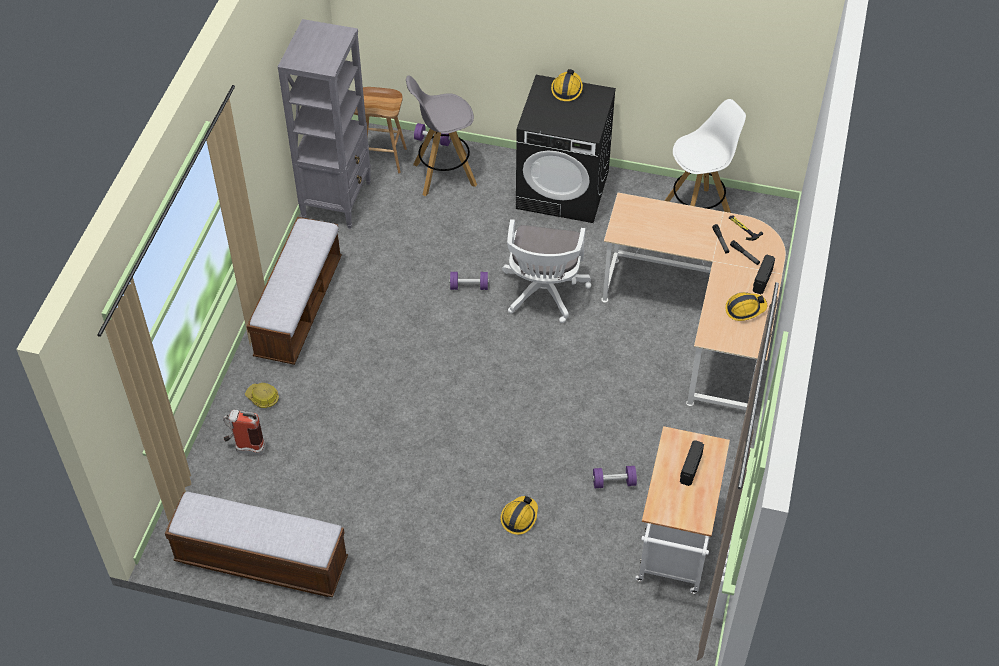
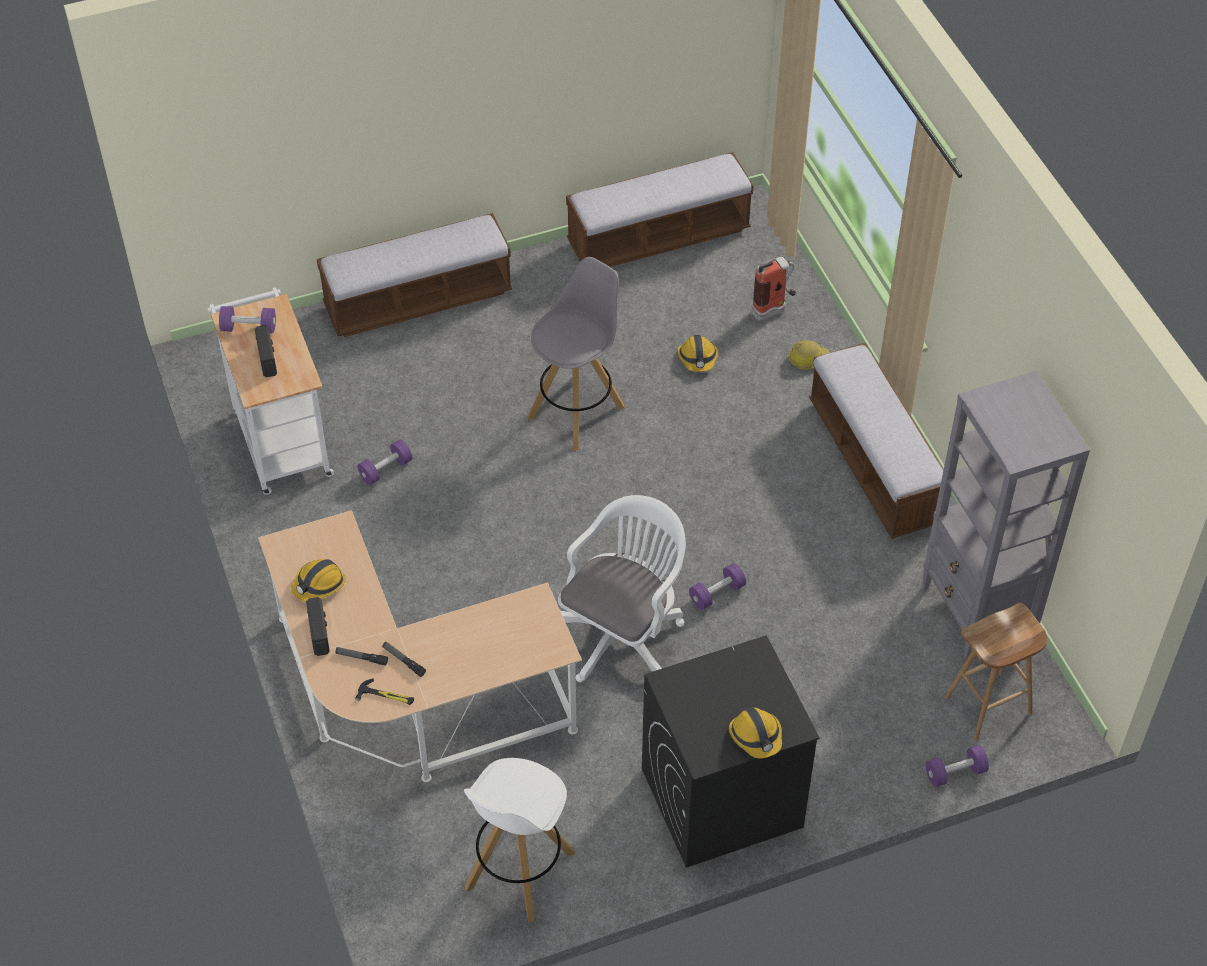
camera: 145 degrees right, 0 degrees up
grey stool [406,75,477,196] -> grey stool moved to [528,257,624,450]
hard hat [500,496,538,535] -> hard hat moved to [677,335,718,372]
white office chair [502,219,591,323] -> white office chair turned 60 degrees clockwise [558,495,686,682]
none -> purple dumbbell [219,306,276,333]
none -> bench [317,213,512,337]

